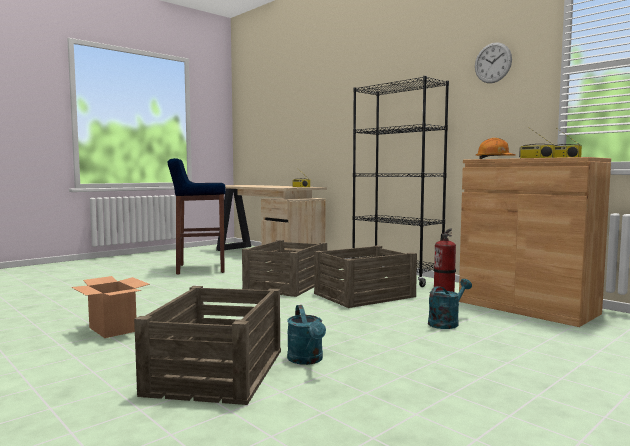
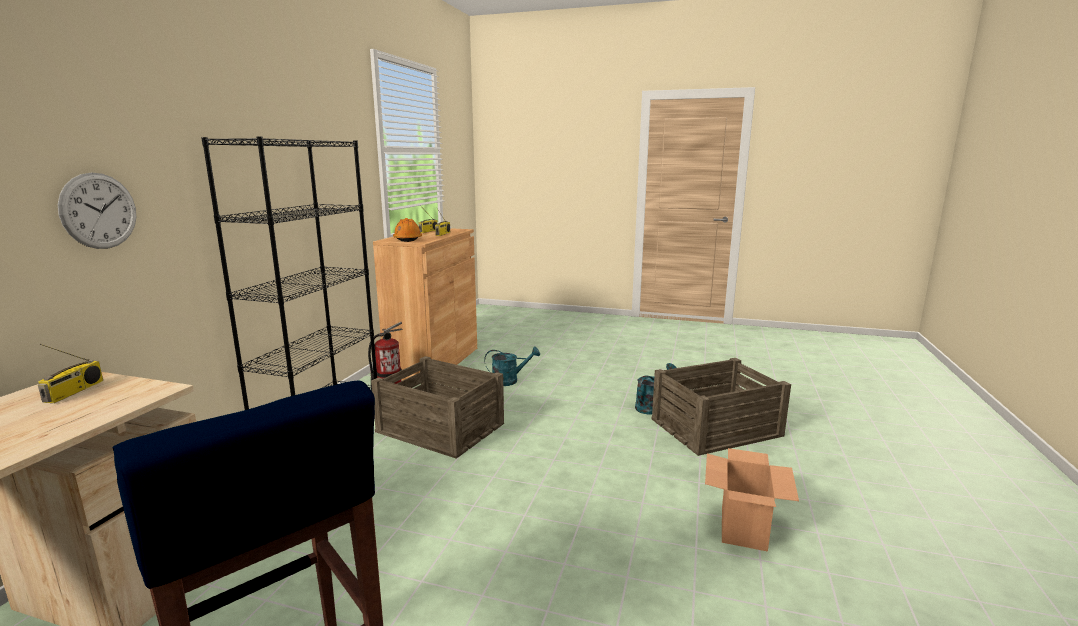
camera: 120 degrees left, 10 degrees up
crate [242,240,327,297] -> none
turquoise watering can [428,279,472,329] -> turquoise watering can turned 150 degrees clockwise [484,347,540,386]
wall clock [475,42,512,83] -> wall clock moved to [58,173,136,249]

